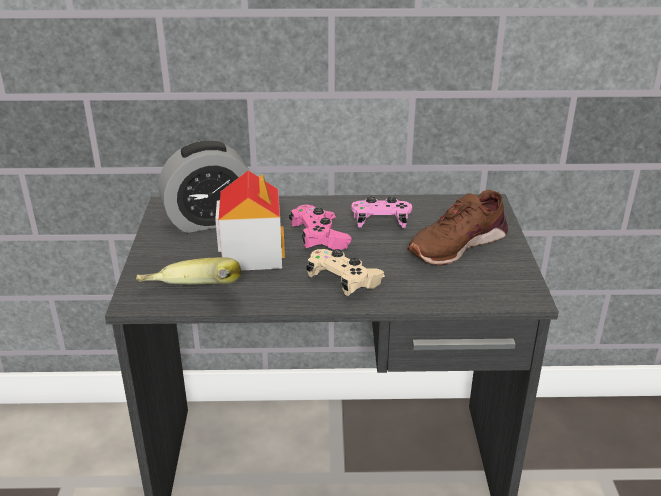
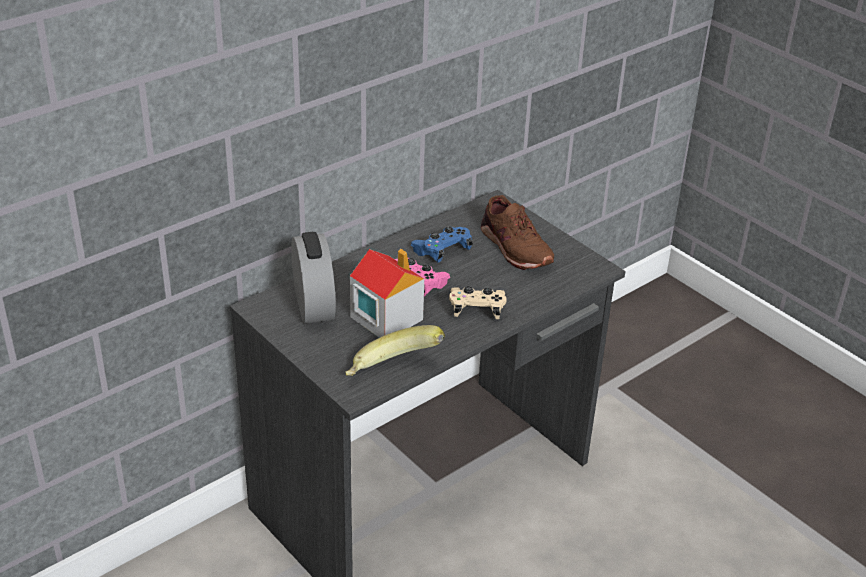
camera: 40 degrees left, 5 degrees up
alarm clock [159,141,250,233] -> alarm clock turned 45 degrees counterclockwise [291,232,336,323]
pink game controller [351,196,412,228] -> blue game controller [411,227,473,263]
brown shoe [407,190,508,266] -> brown shoe turned 45 degrees counterclockwise [481,195,554,270]

